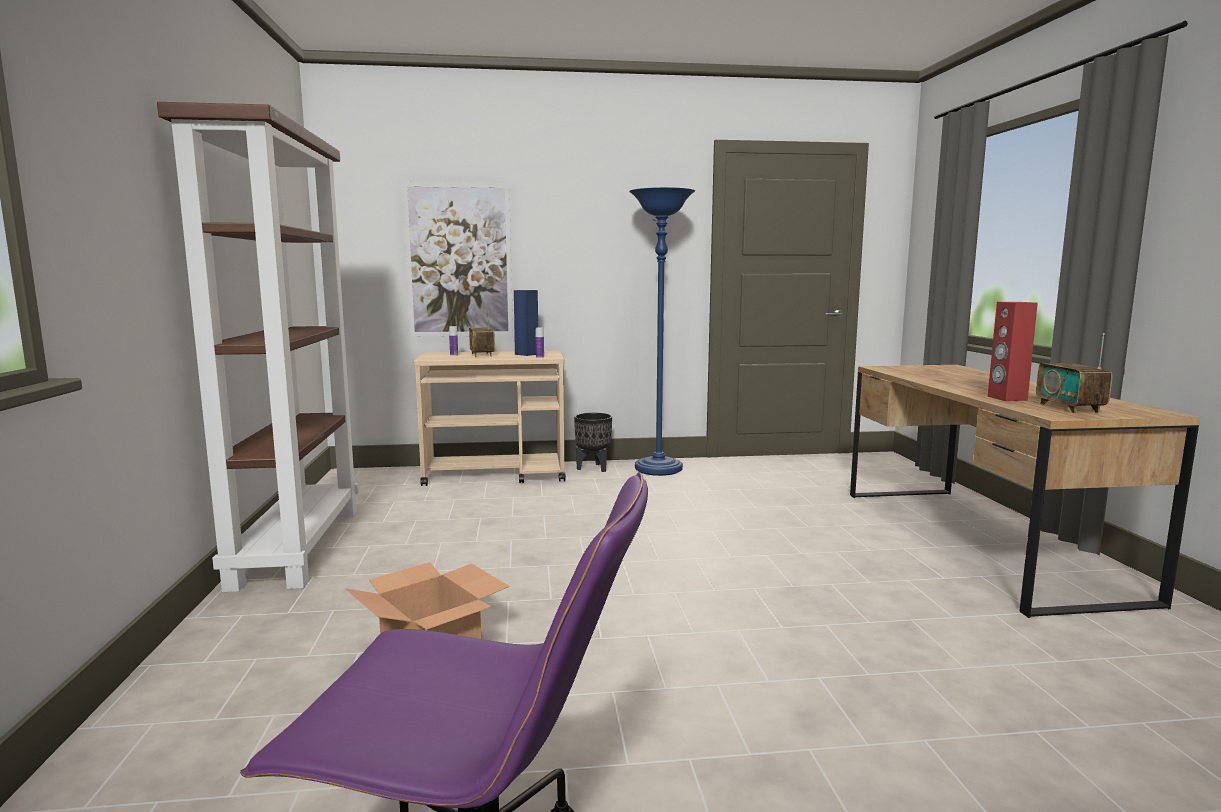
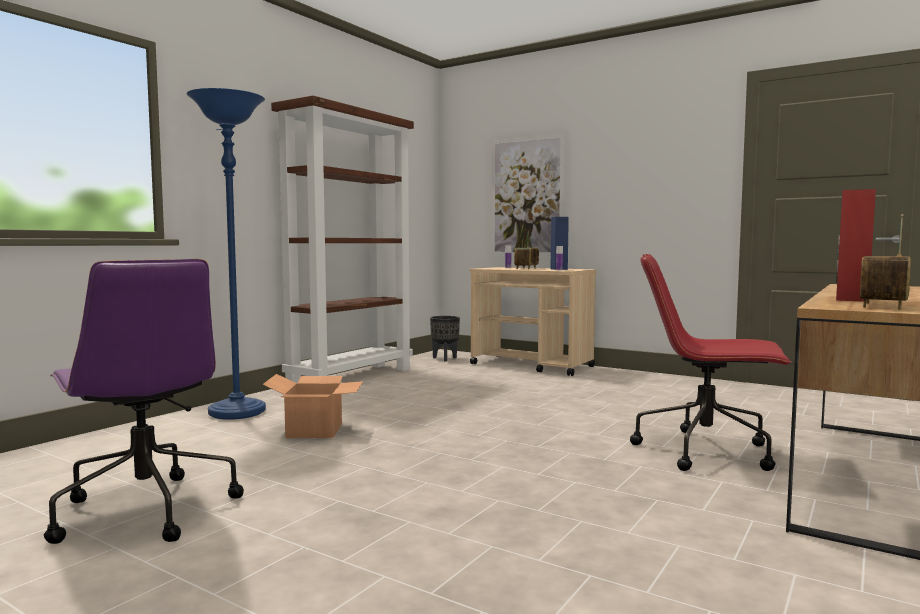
camera: 40 degrees right, 5 degrees down
black planter [574,413,612,472] -> black planter moved to [430,316,460,361]
blue floor lamp [629,187,695,476] -> blue floor lamp moved to [186,88,266,420]
none -> red office chair [630,254,792,471]

